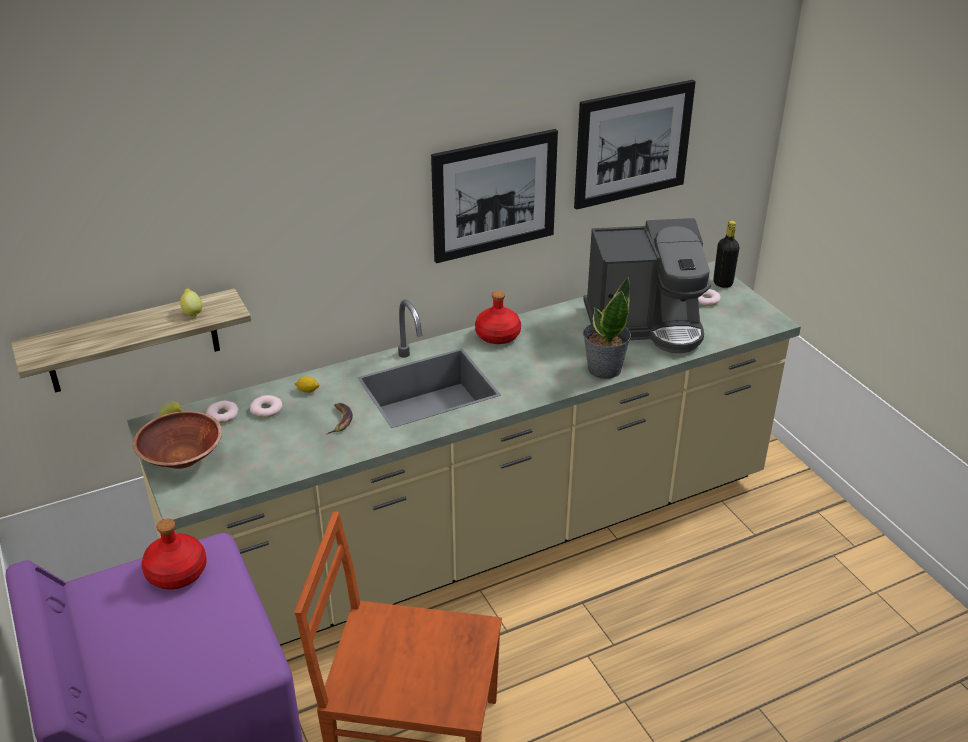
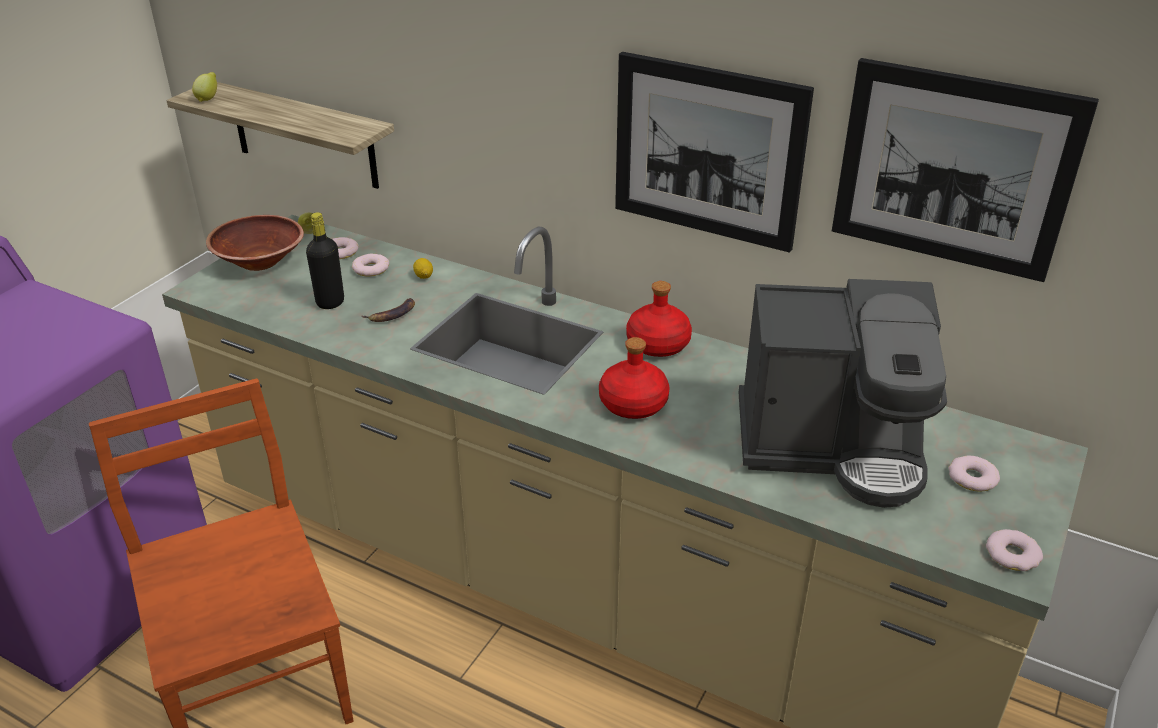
camera: 55 degrees right, 0 degrees up
red bottle [141,519,207,590] -> red bottle moved to [599,337,670,419]
lemon [180,289,202,317] -> lemon moved to [192,72,217,102]
coffee machine [583,218,711,353] -> coffee machine turned 45 degrees counterclockwise [738,279,947,508]
potted plant [583,276,631,379] -> none
black bottle [713,220,739,288] -> black bottle moved to [306,212,344,309]
none -> donut [986,529,1043,571]

